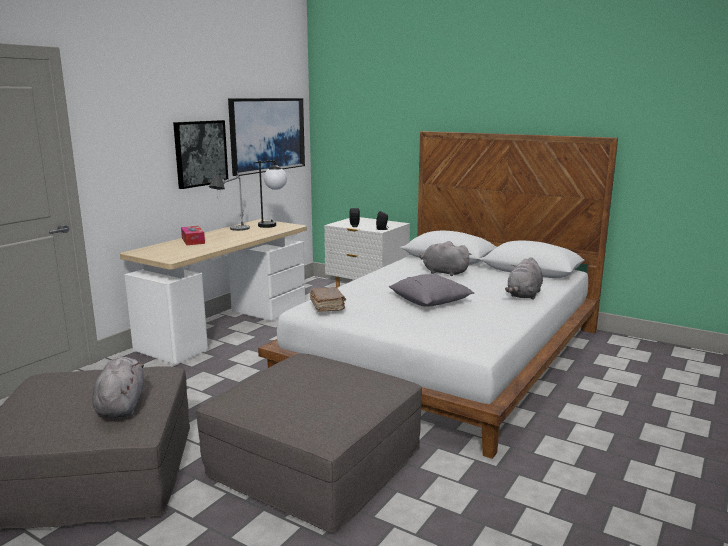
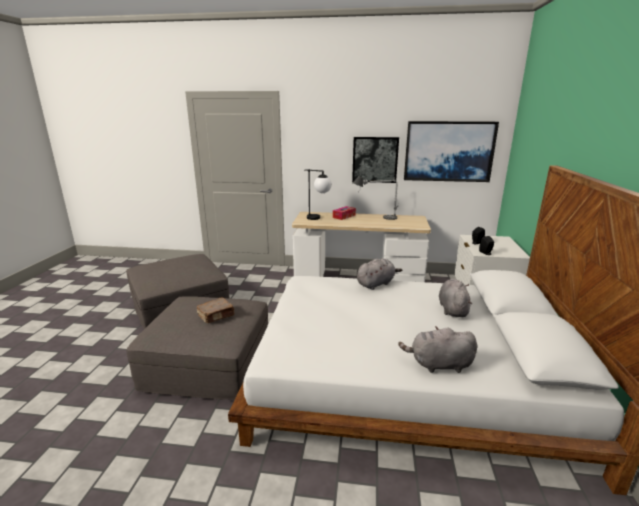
camera: 65 degrees right, 5 degrees up
grey plush toy [92,357,144,418] -> grey plush toy moved to [357,259,403,290]
table lamp [254,160,287,228] -> table lamp moved to [304,169,332,220]
brown book [310,287,346,312] -> brown book moved to [196,298,234,323]
grey pillow [389,274,474,307] -> none

